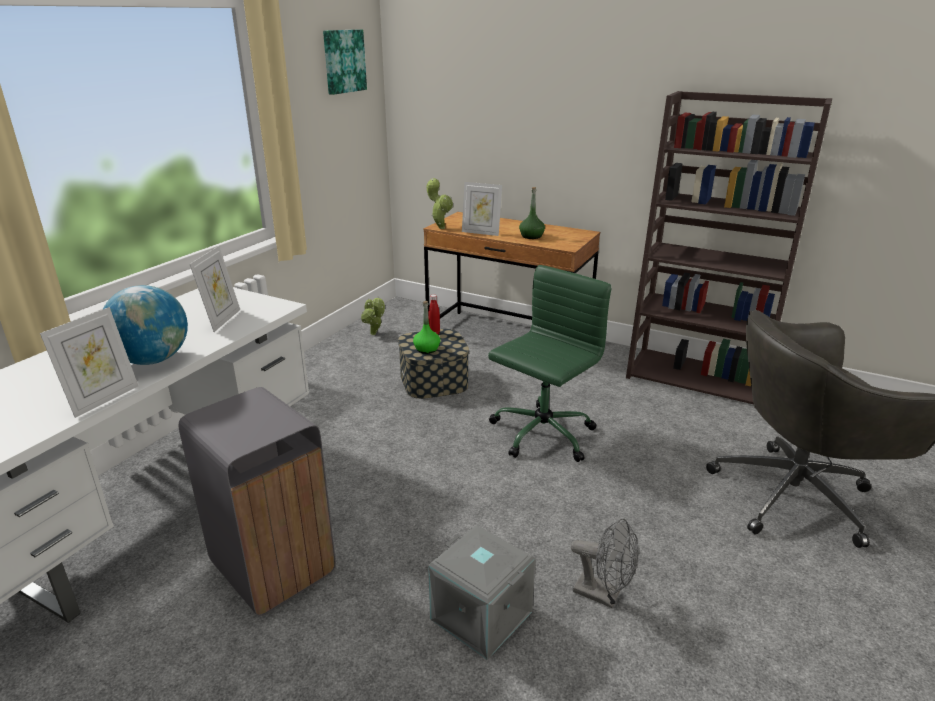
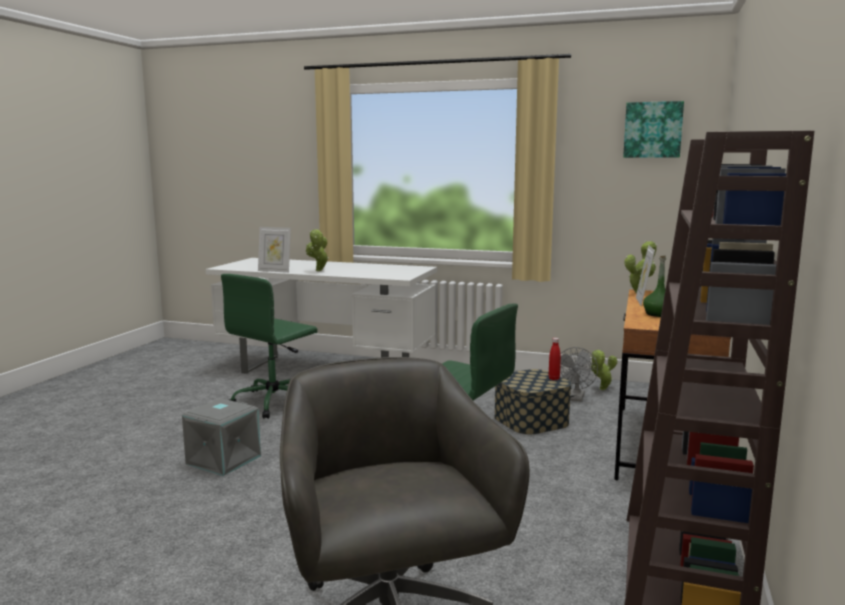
camera: 80 degrees right, 15 degrees down
globe [103,285,188,365] -> potted plant [306,229,329,271]
grey trash can [179,387,336,616] -> green office chair [221,274,318,419]
picture frame [190,246,240,332] -> none
green bottle [413,301,440,354] -> none
grey fan [571,518,639,608] -> grey fan moved to [560,347,598,401]

